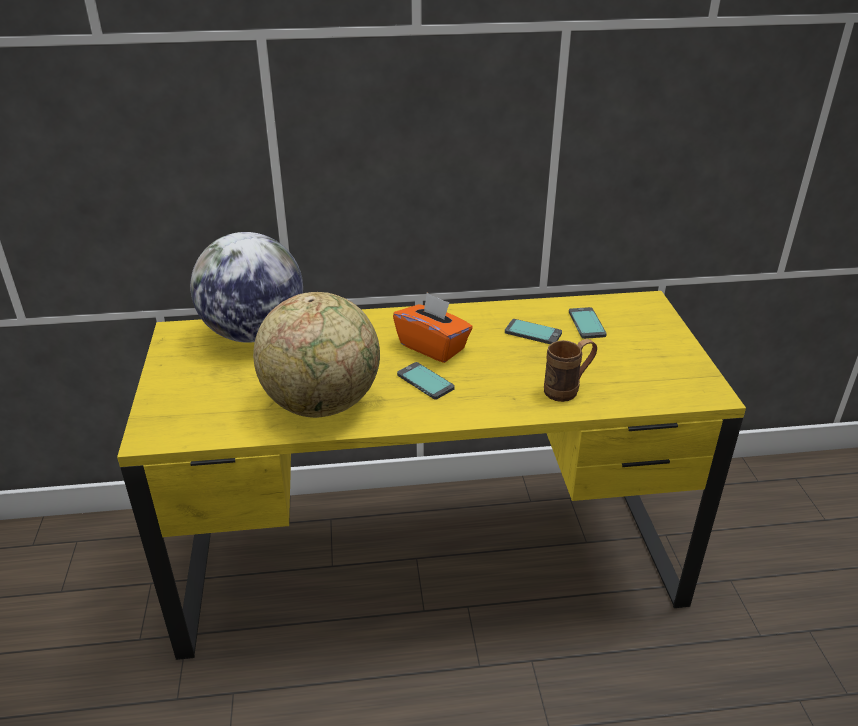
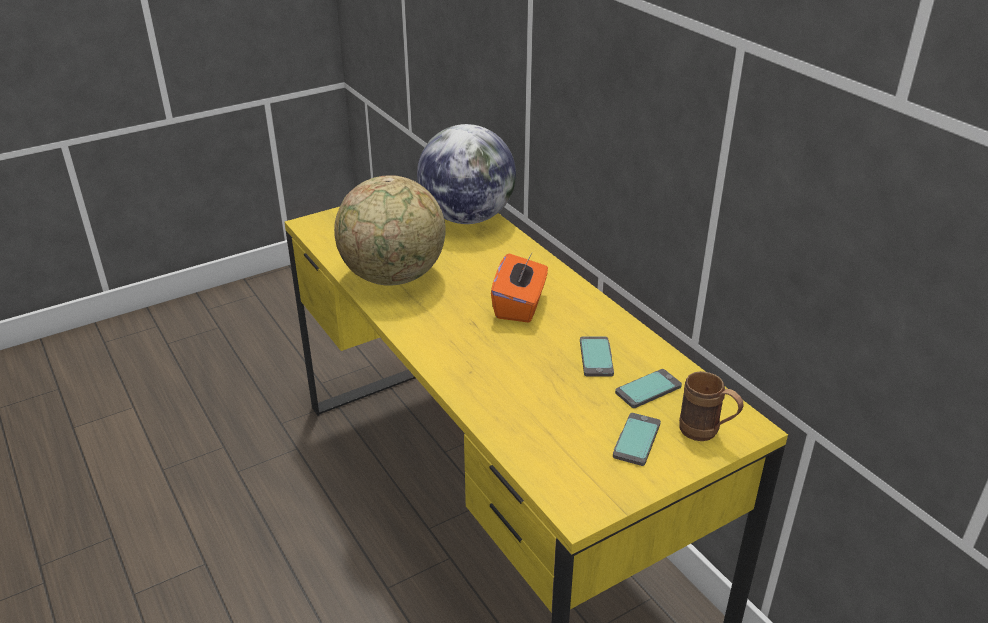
camera: 65 degrees right, 0 degrees up
phone [397,362,455,400] -> phone moved to [613,413,661,466]
brown mug [544,339,597,402] -> brown mug moved to [679,371,744,441]

